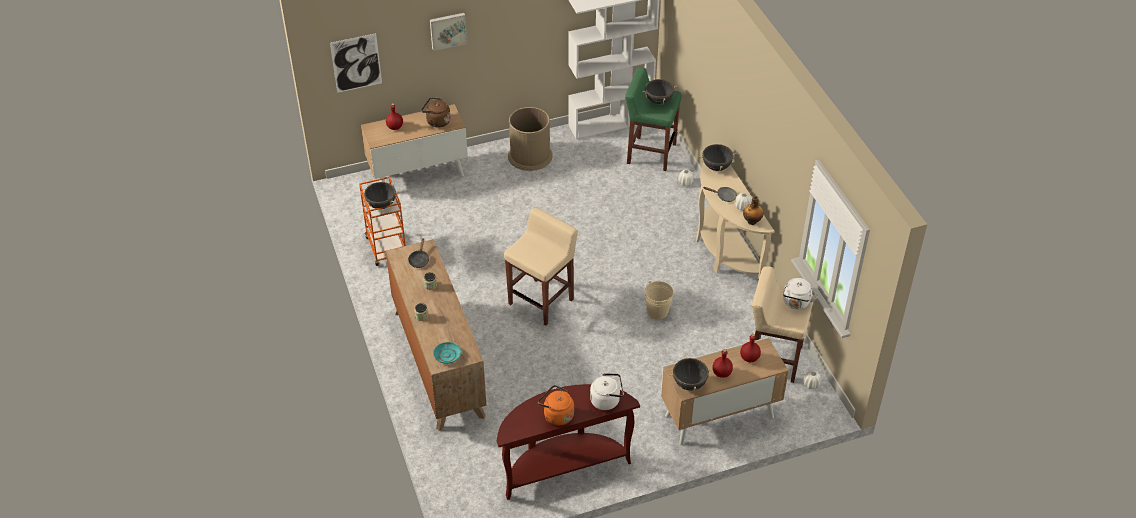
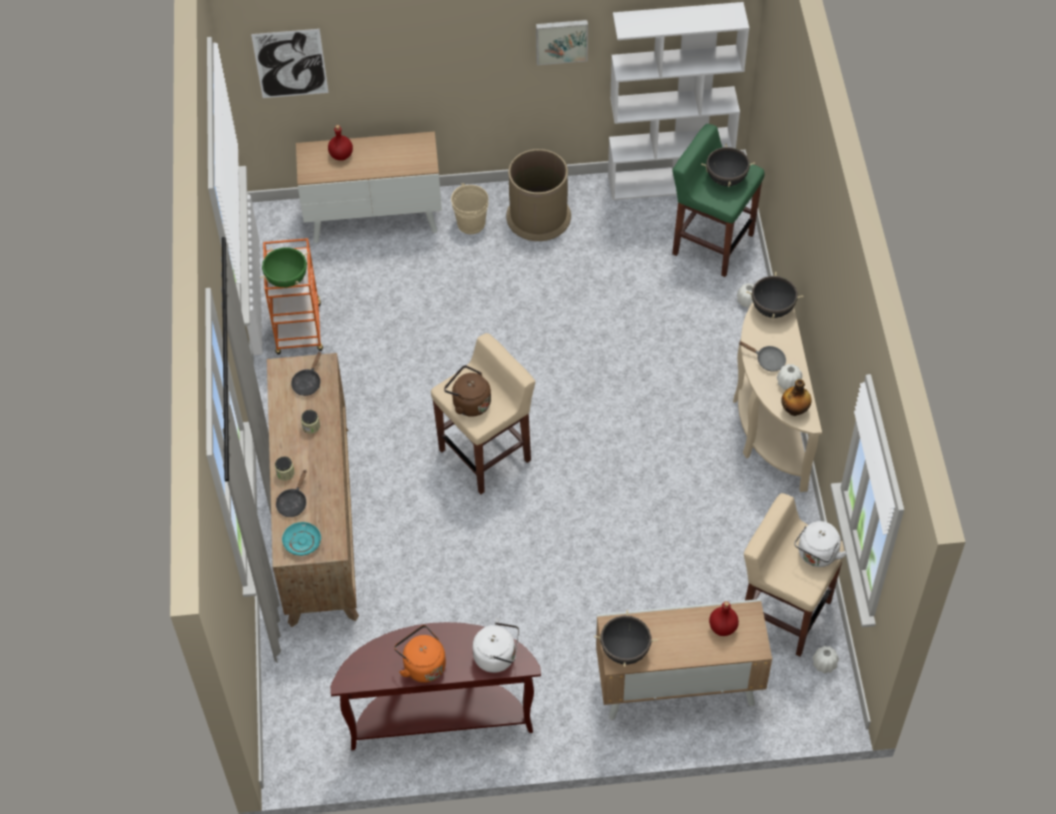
camera: 15 degrees right, 10 degrees up
black cooking pot [364,182,396,209] -> green cooking pot [260,247,308,288]
brown kettle [421,97,451,128] -> brown kettle moved to [444,365,491,417]
picture [430,13,467,51] -> picture moved to [536,20,588,65]
beige bucket [645,281,673,319] -> beige bucket moved to [451,183,488,234]
red bottle [713,349,733,378] -> none
none -> black frying pan [276,470,307,517]

